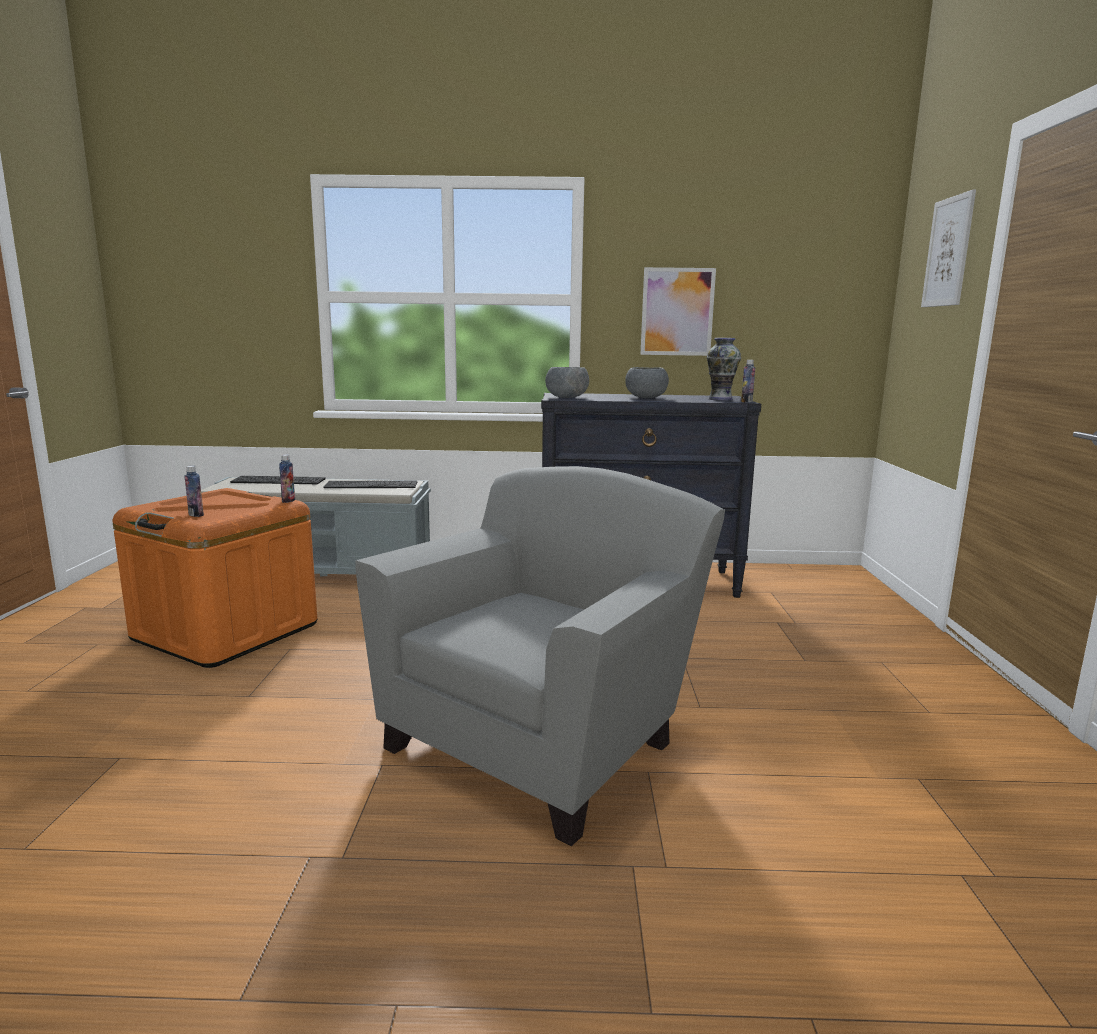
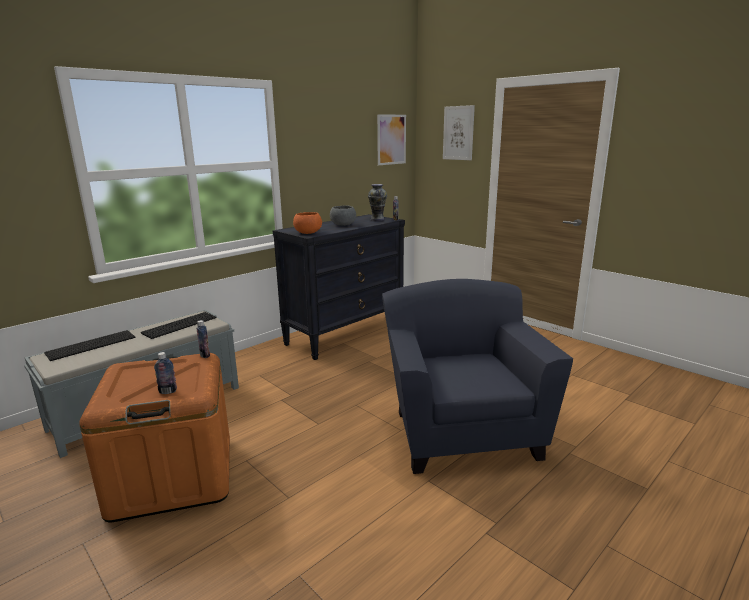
camera: 45 degrees left, 5 degrees up
grey armchair [355,466,725,846] -> blue armchair [382,279,573,474]
grey bowl [545,367,589,398] -> orange bowl [293,212,322,234]
picture [640,267,716,356] -> picture moved to [377,114,406,165]

